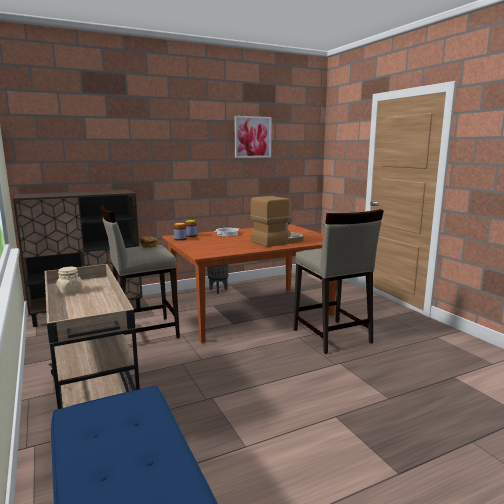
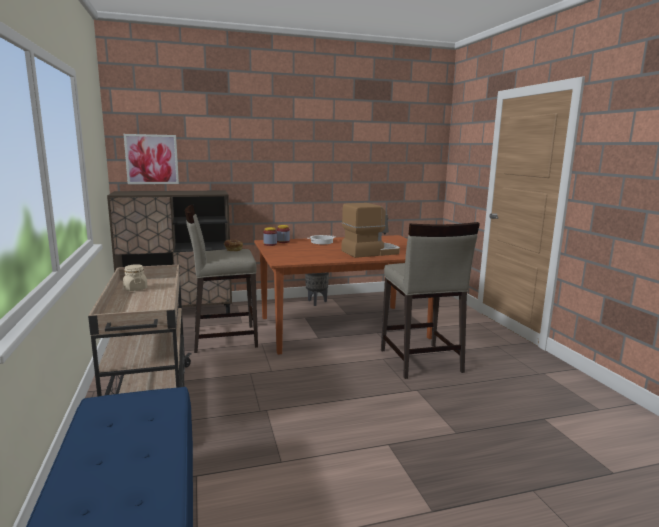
camera: 10 degrees right, 0 degrees up
picture [234,116,272,158] -> picture moved to [124,134,179,184]

